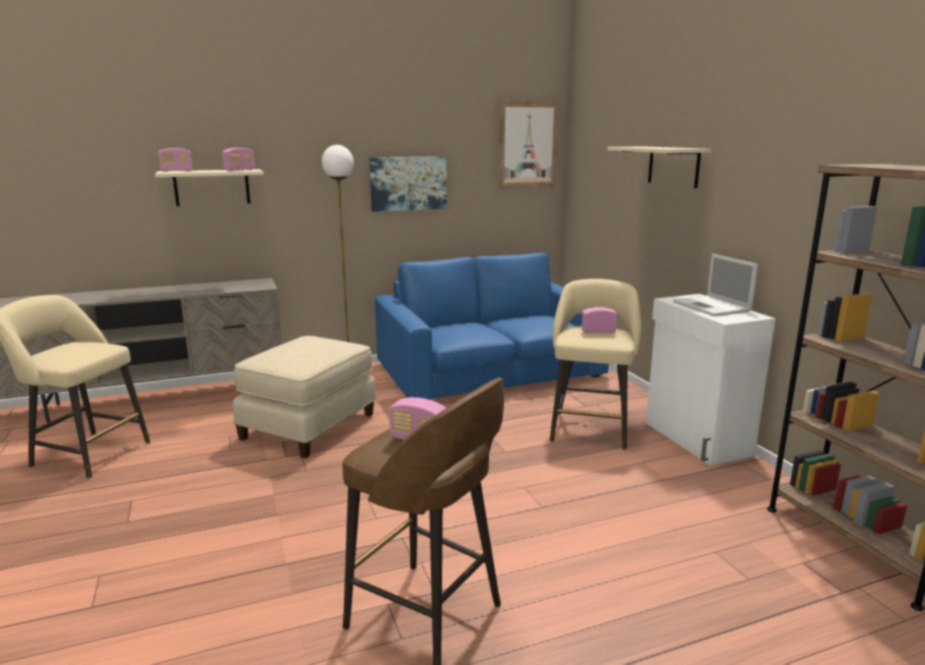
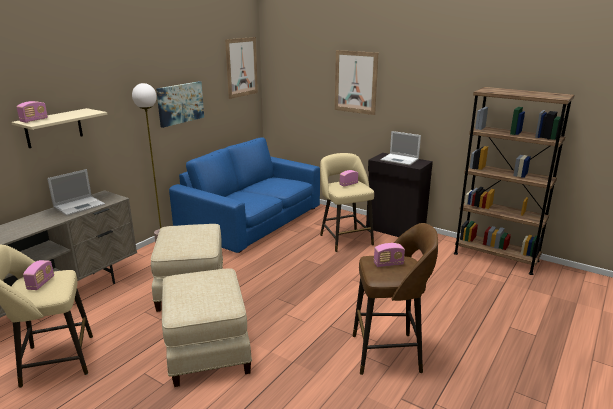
camera: 35 degrees left, 5 degrees up
radio [222,148,255,171] -> radio moved to [23,260,54,290]
beige shelf [607,147,711,188] -> picture [335,50,378,115]
white cabinet [646,294,776,466] -> black cabinet [366,153,433,237]
none -> laptop [47,169,105,216]
none -> beige ottoman [162,268,252,387]

